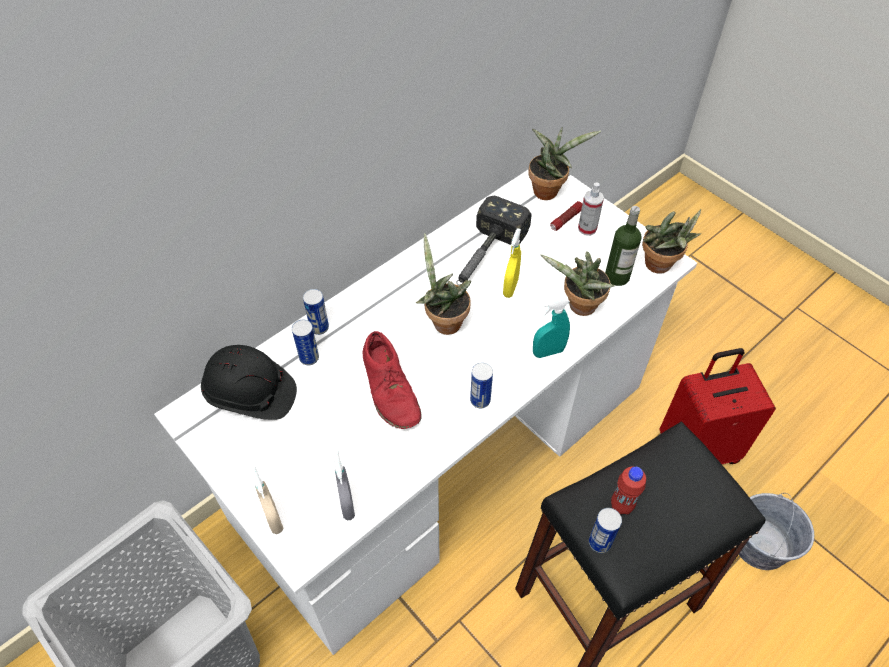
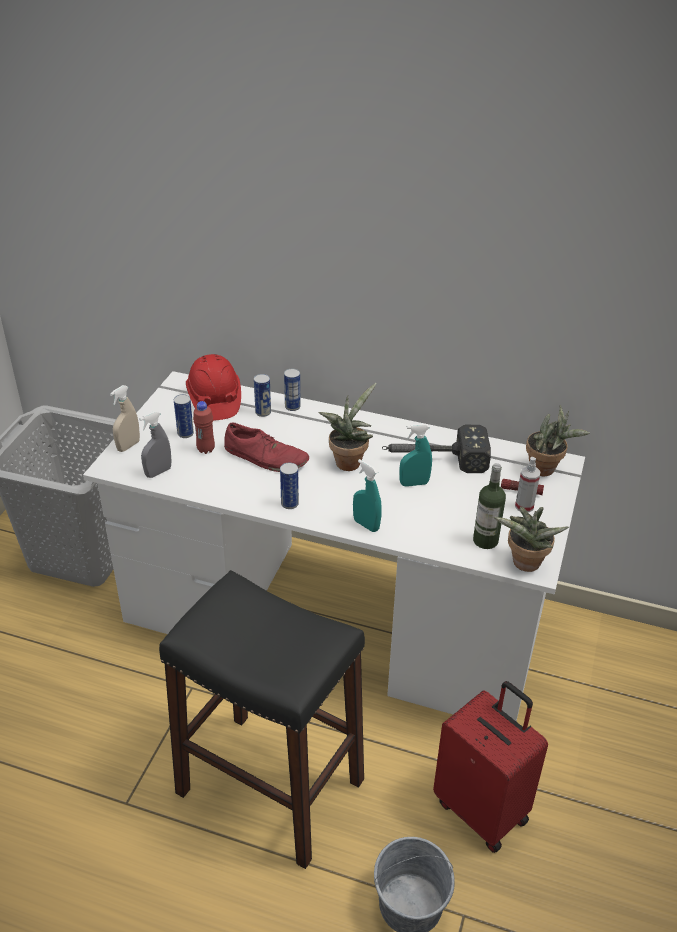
camera: 60 degrees right, 15 degrees down
black hard hat [201,345,297,420] -> red hard hat [186,354,241,421]
red shoe [363,331,422,429] -> red shoe turned 105 degrees counterclockwise [224,423,309,472]
yellow spray bottle [503,228,521,298] -> turquoise spray bottle [400,424,432,487]
potted plant [540,251,615,316] -> none
can [589,508,622,553] -> can moved to [174,394,194,438]
red bottle [611,467,646,515] -> red bottle moved to [193,401,215,454]

